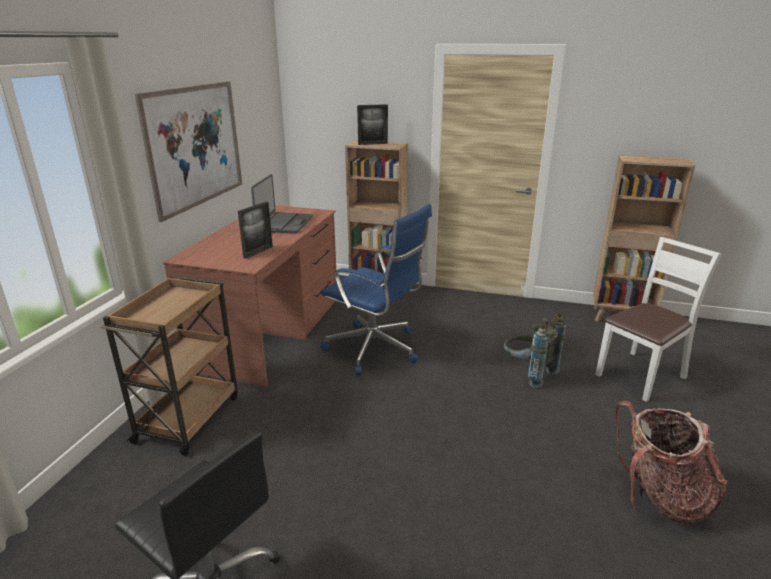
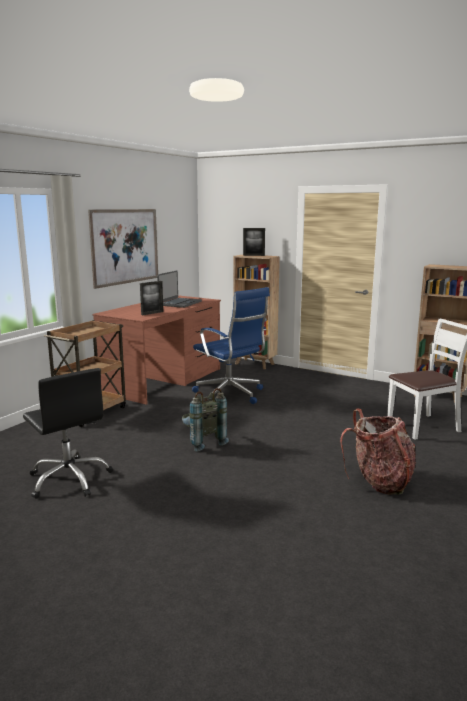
camera: 15 degrees right, 10 degrees down
grey backpack [504,313,566,388] -> grey backpack moved to [182,388,229,452]

